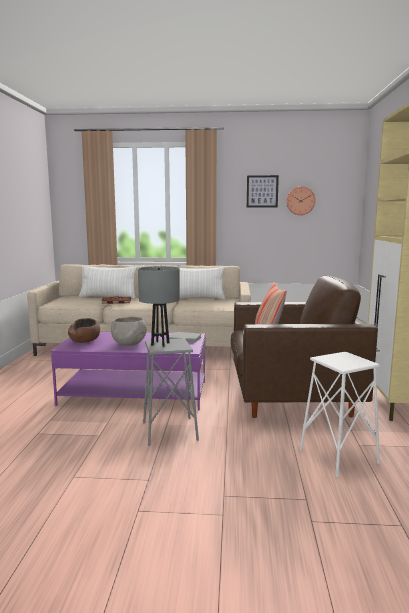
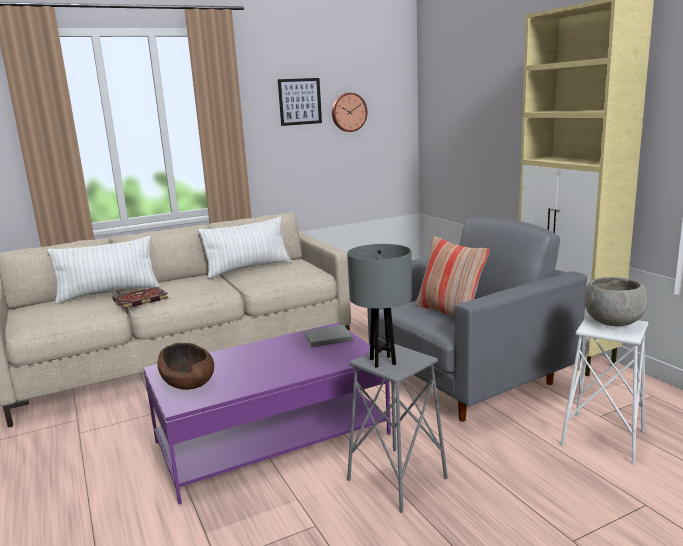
camera: 30 degrees left, 5 degrees up
grey bowl [111,317,147,346] -> grey bowl moved to [584,277,648,326]
brown armchair [231,275,378,418] -> grey armchair [367,217,587,422]

